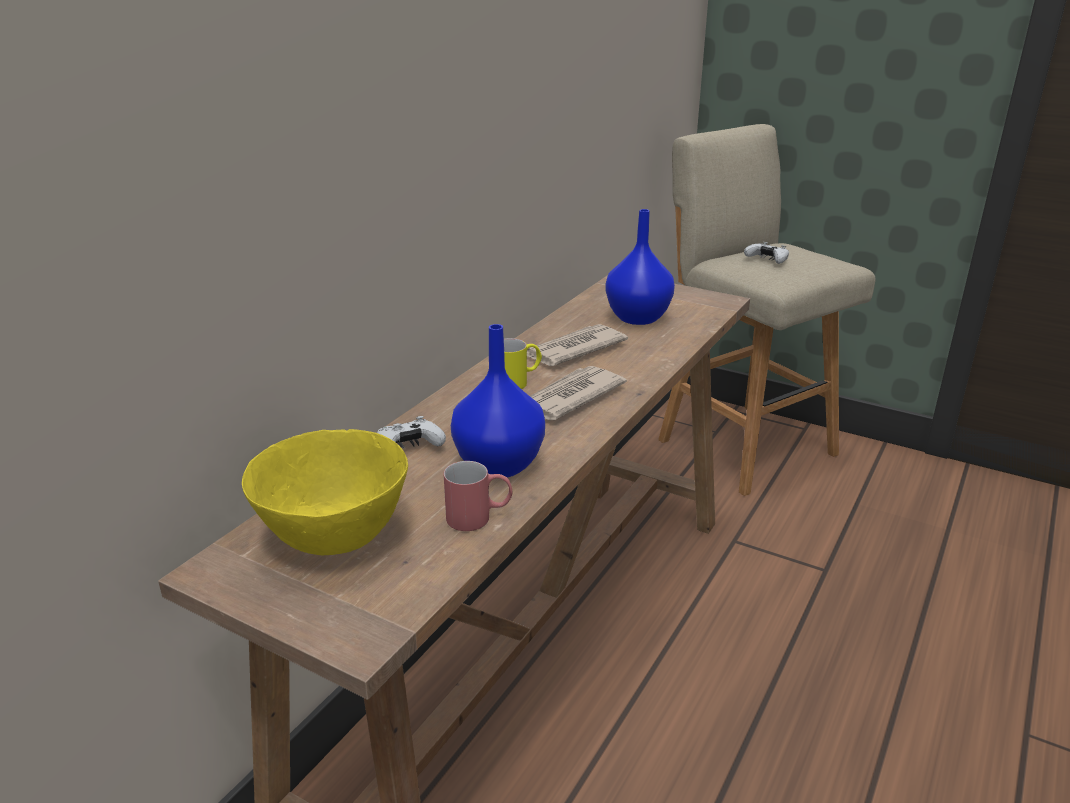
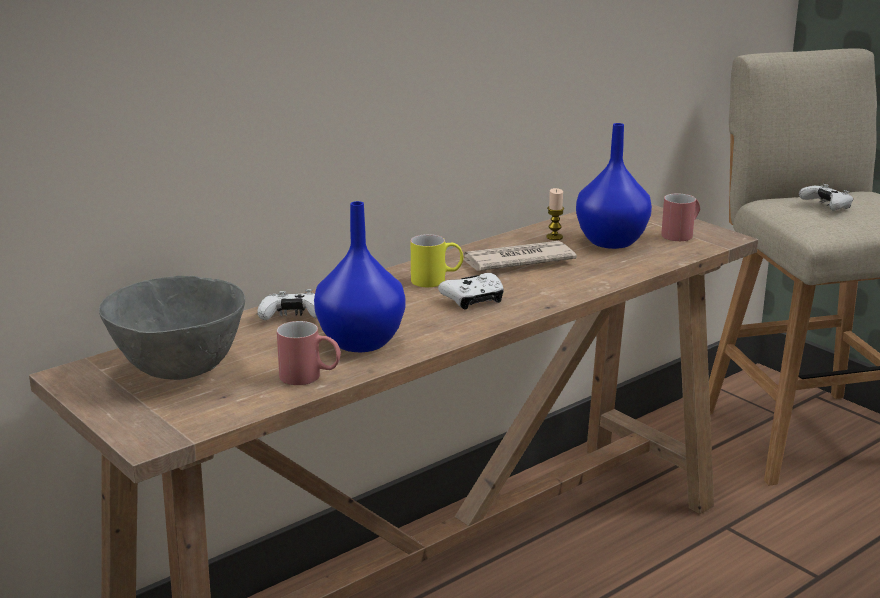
camera: 20 degrees right, 5 degrees down
yellow bowl [242,429,408,555] -> grey bowl [99,276,245,380]
newspaper [530,366,627,420] -> white game controller [438,273,504,309]
none -> candle [546,188,564,240]
none -> red mug [661,193,700,241]

